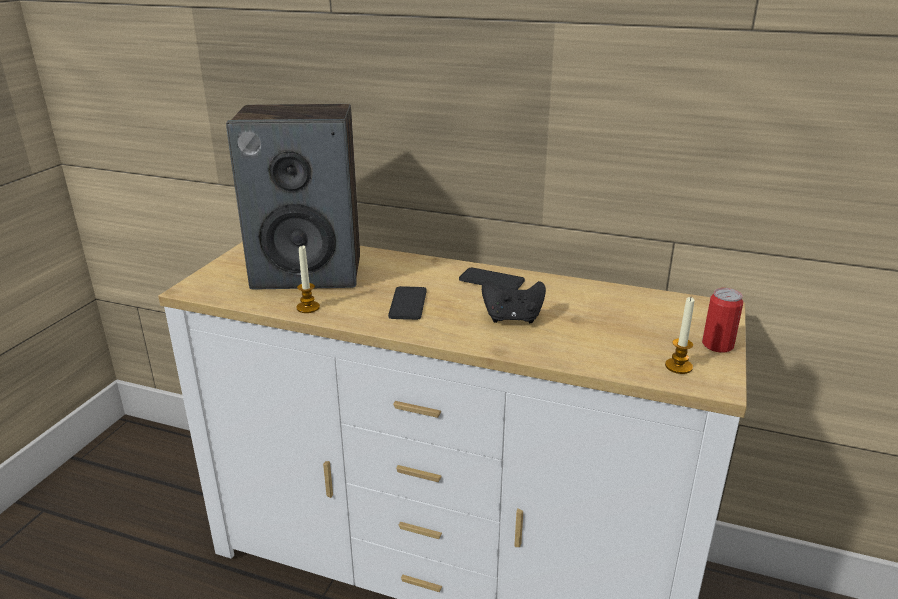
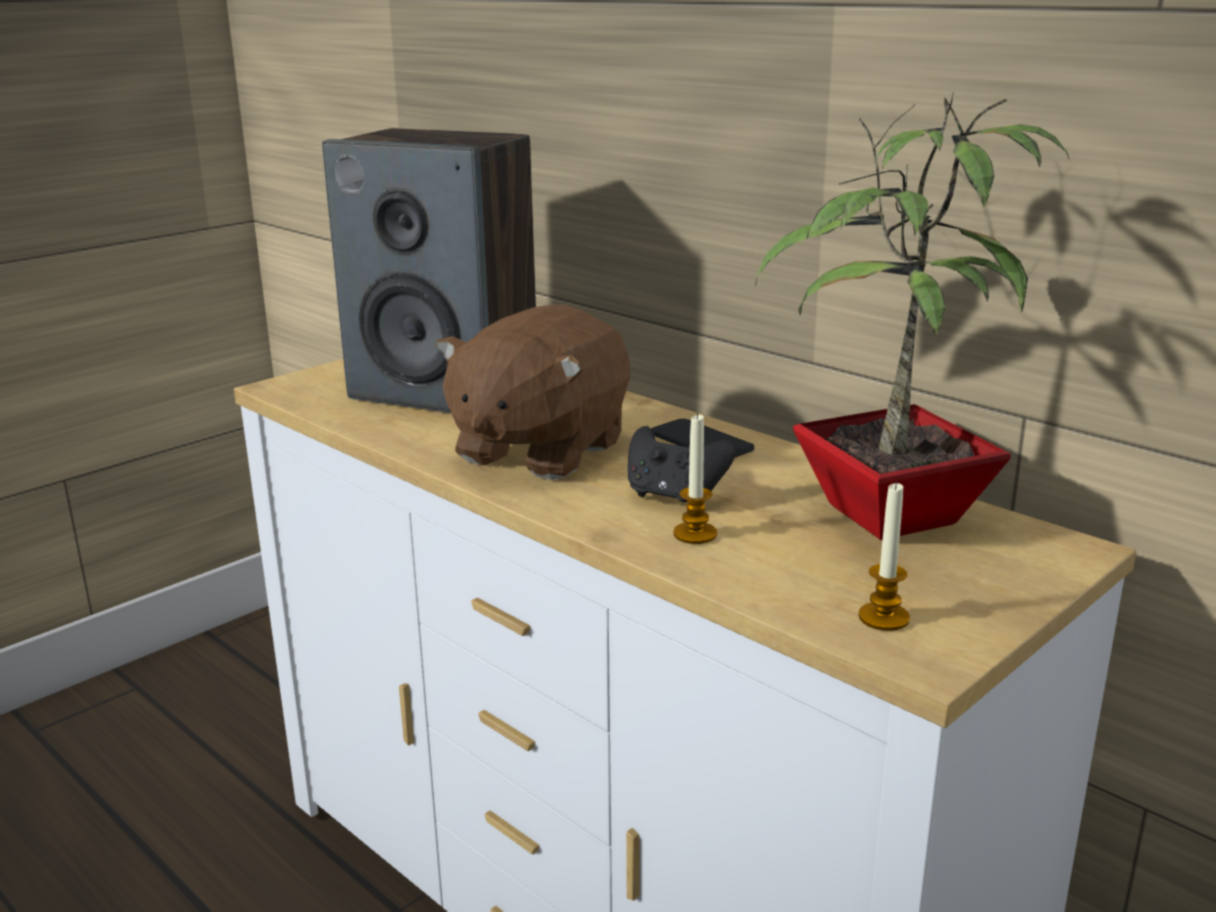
camera: 25 degrees right, 5 degrees down
candle [296,246,320,313] -> candle moved to [673,413,717,544]
phone [388,286,427,320] -> brown plush toy [435,304,630,480]
can [702,288,743,353] -> none
none -> potted plant [756,92,1069,540]

